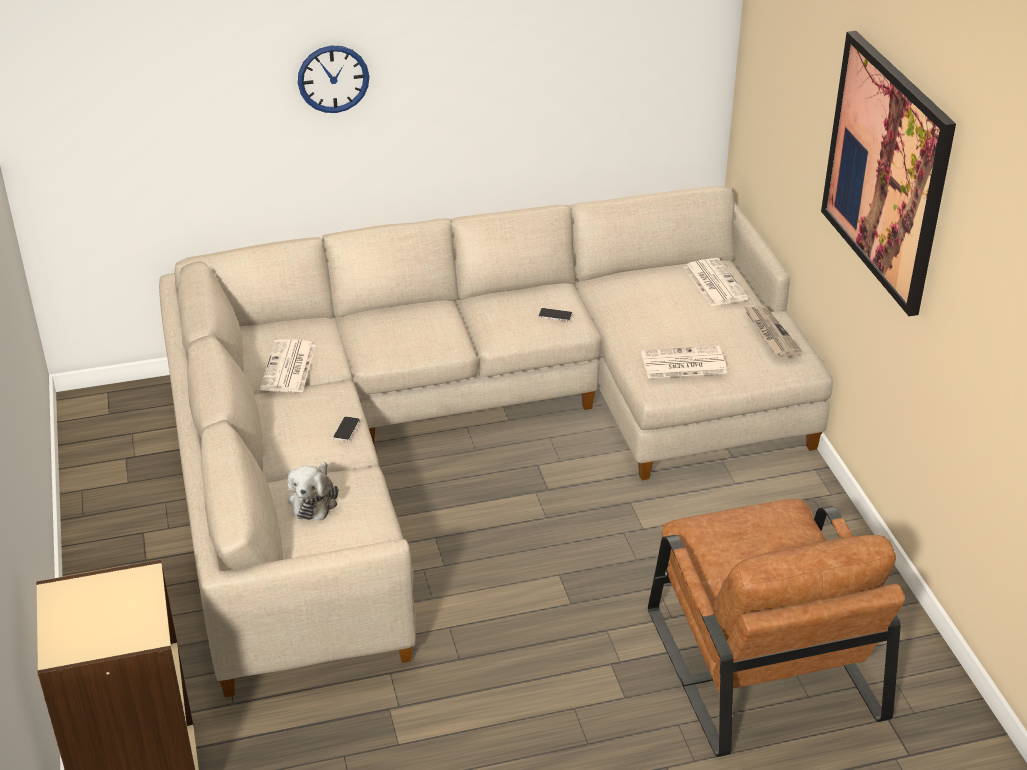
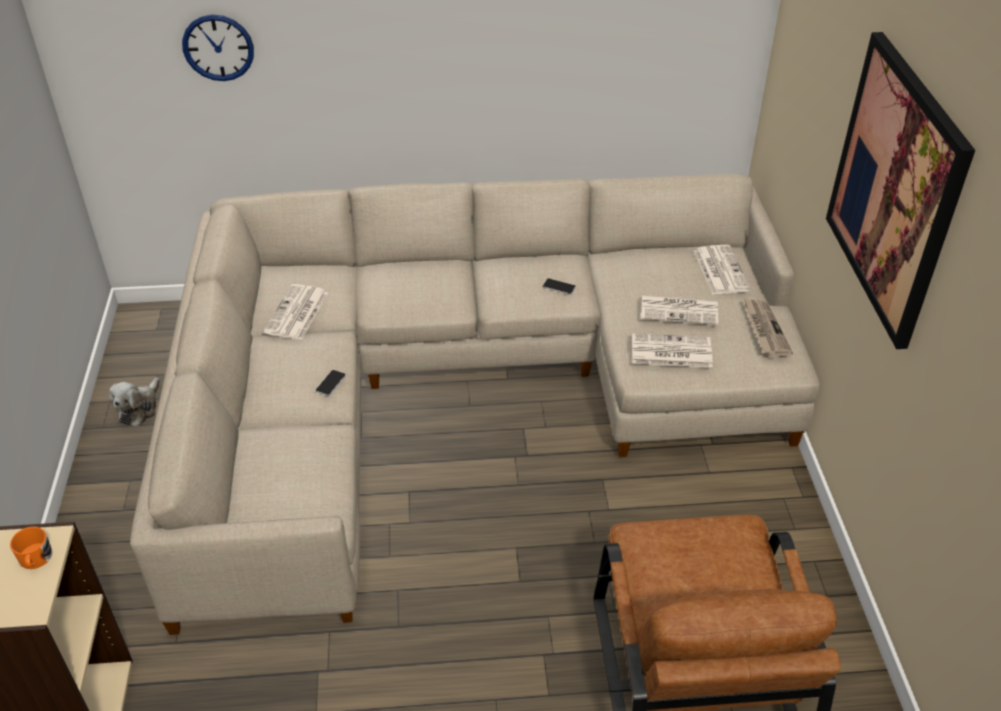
camera: 10 degrees right, 5 degrees up
plush toy [288,462,338,520] -> plush toy moved to [109,377,160,427]
wall clock [298,46,369,113] -> wall clock moved to [182,15,254,81]
none -> orange mug [10,527,52,569]
none -> newspaper [641,296,718,325]

